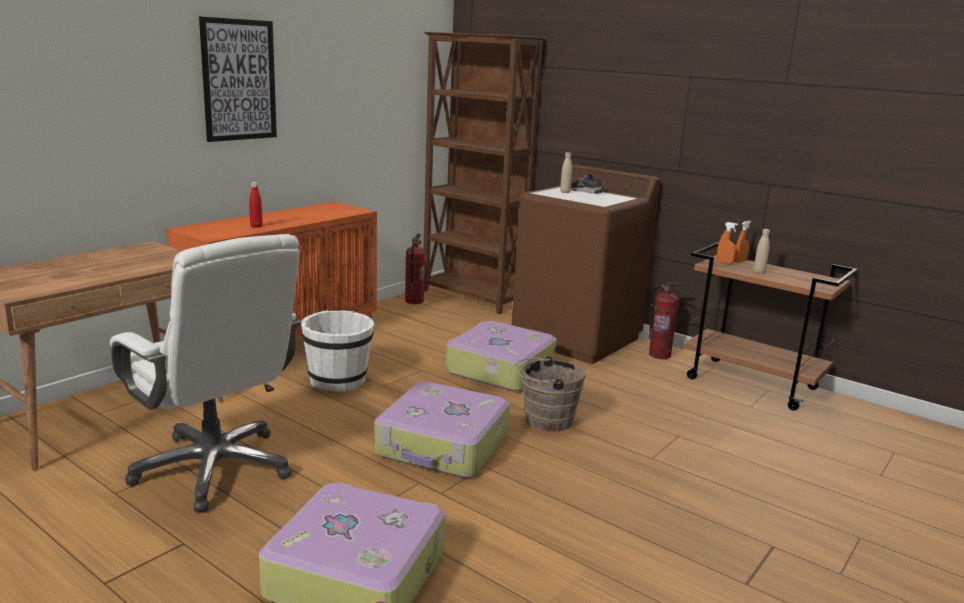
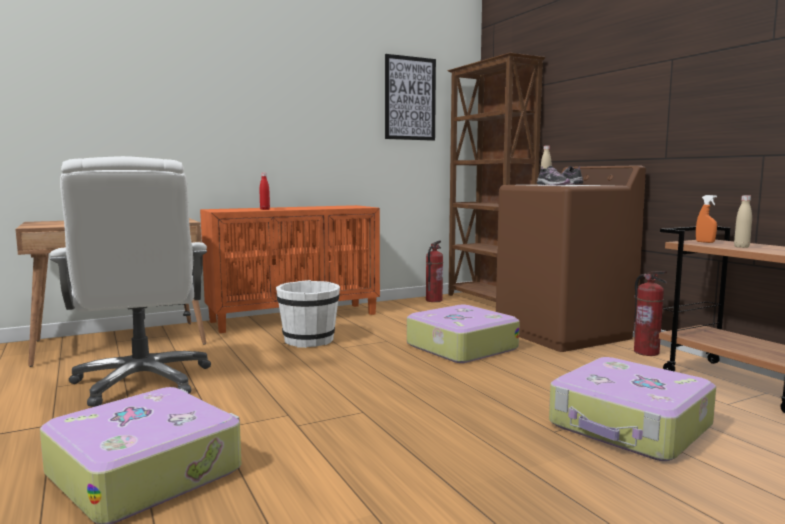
camera: 25 degrees right, 10 degrees down
picture [199,17,277,142] -> picture moved to [385,54,436,141]
suitcase [375,382,510,478] -> suitcase moved to [549,357,716,461]
brown bucket [514,356,586,432] -> none
orange spray bottle [734,221,751,263] -> none
none -> shoe [537,166,570,185]

